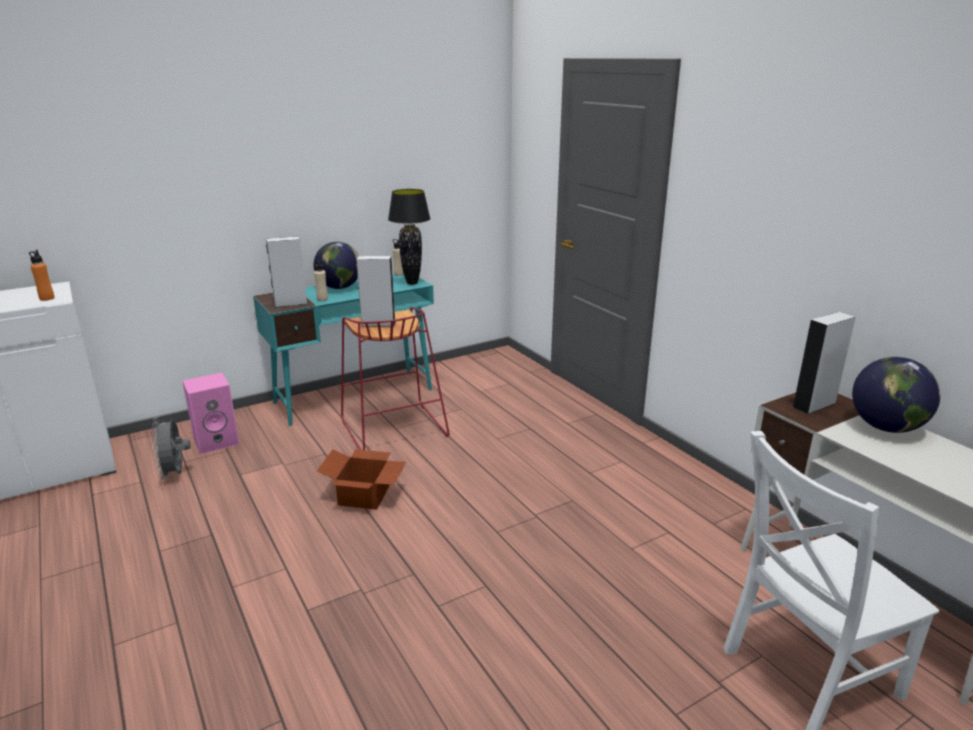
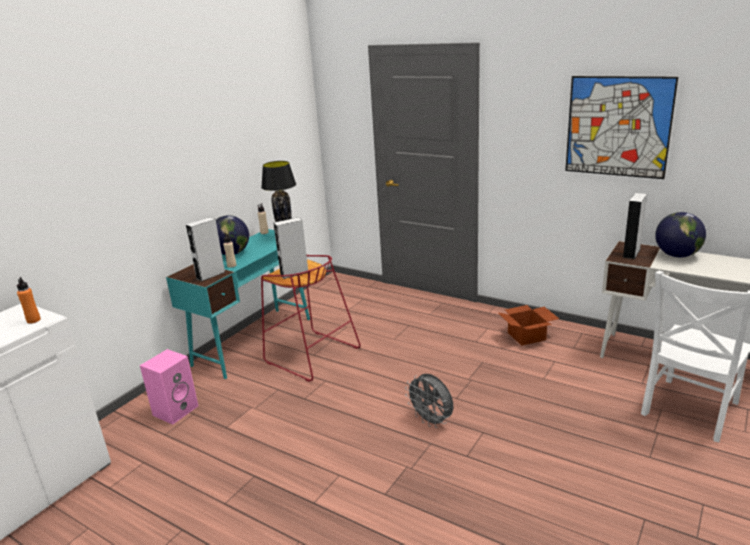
camera: 25 degrees left, 0 degrees up
grey fan [151,416,190,480] -> grey fan moved to [405,374,453,428]
cardboard box [317,449,406,510] -> cardboard box moved to [497,305,559,346]
none -> picture [565,76,678,179]

